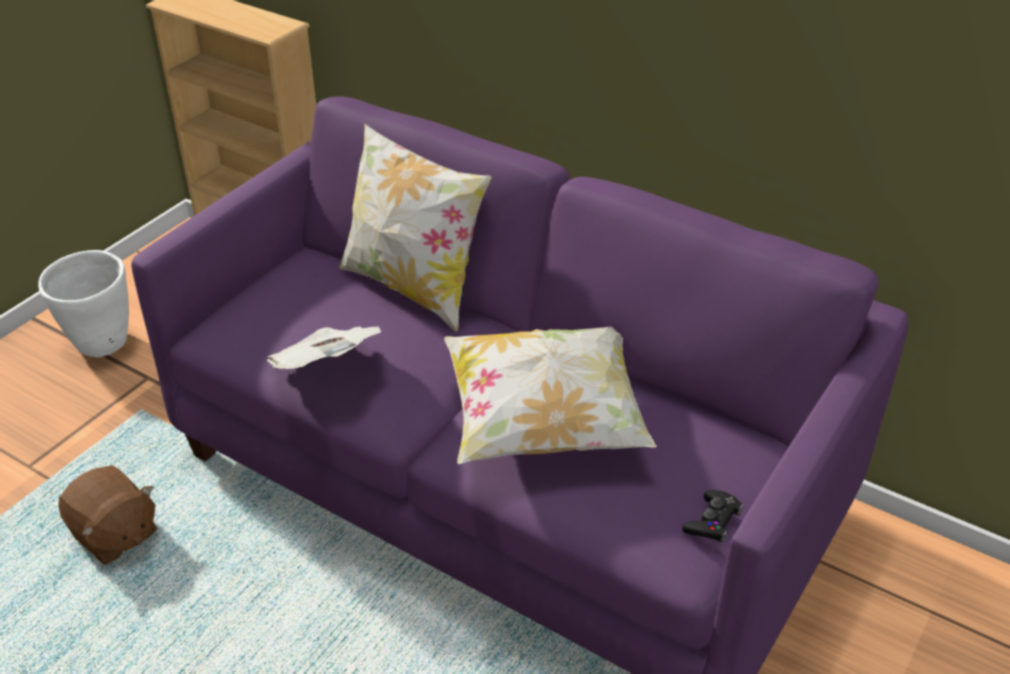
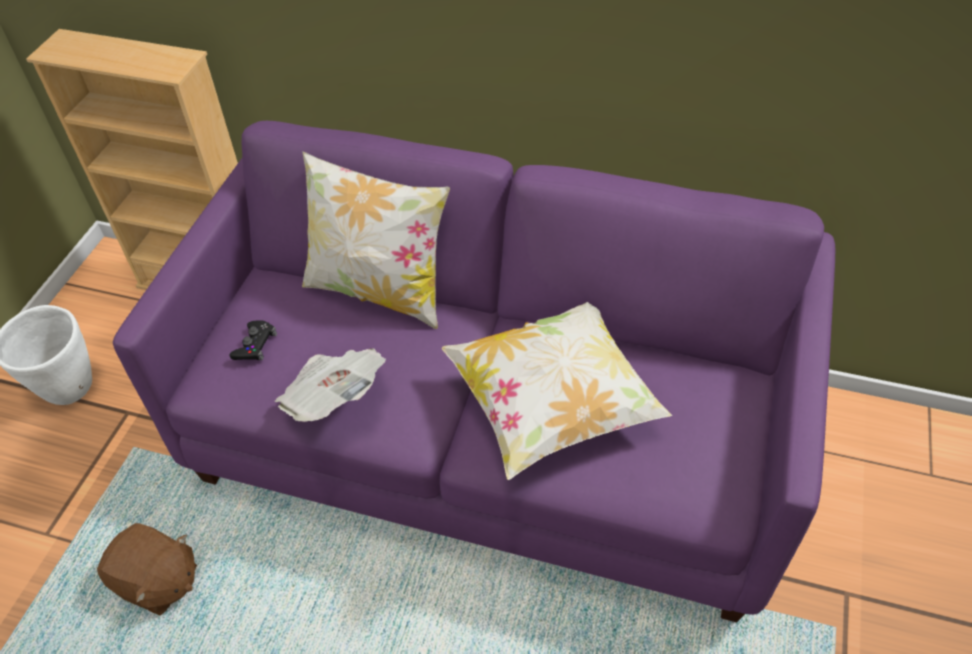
camera: 15 degrees left, 10 degrees up
black game controller [682,490,744,543] -> black game controller moved to [229,320,277,360]

